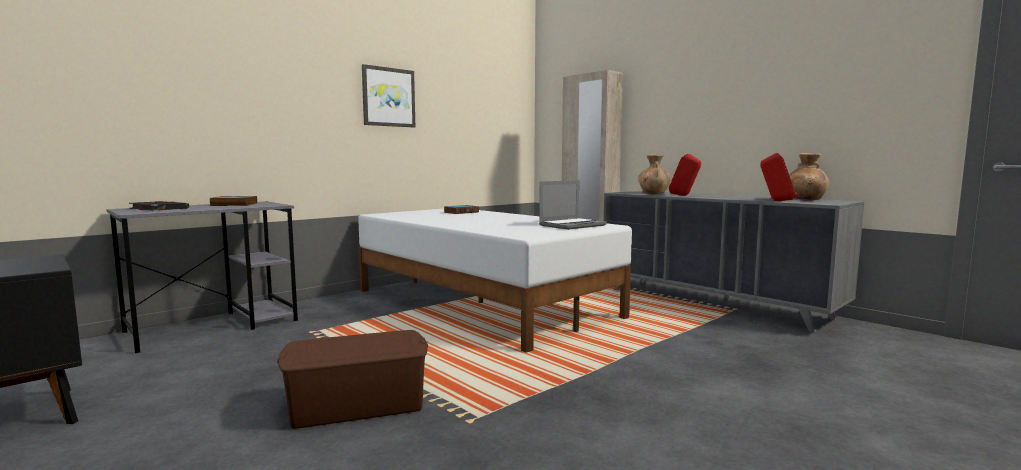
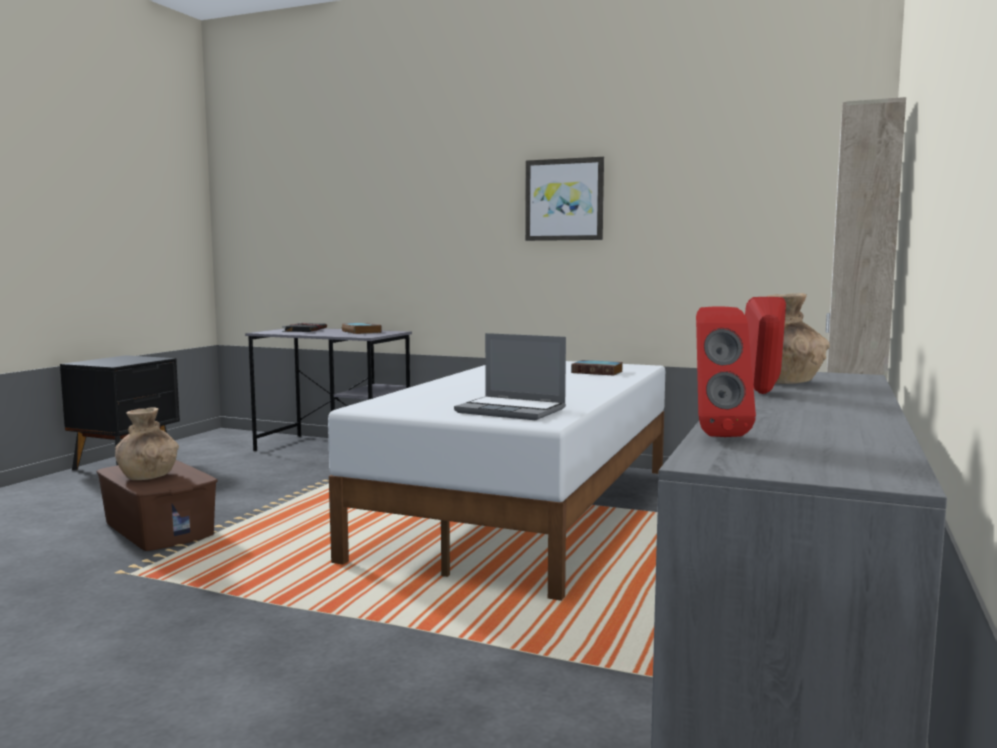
camera: 65 degrees right, 0 degrees up
brown vase [789,153,829,200] -> brown vase moved to [115,407,179,480]

